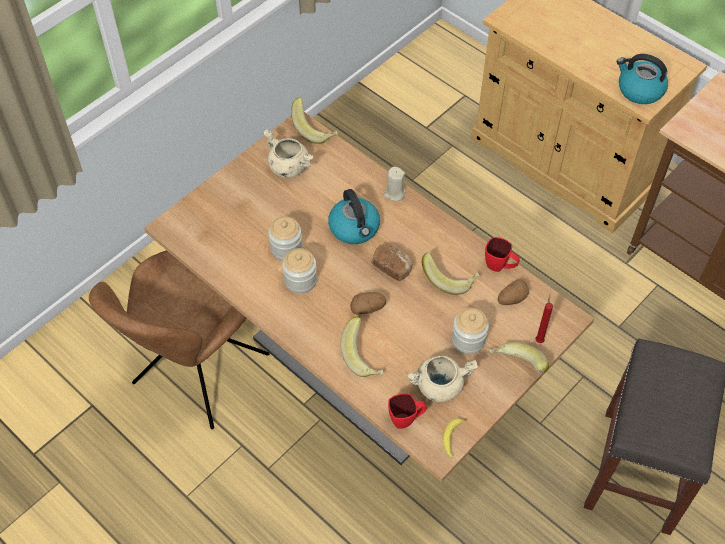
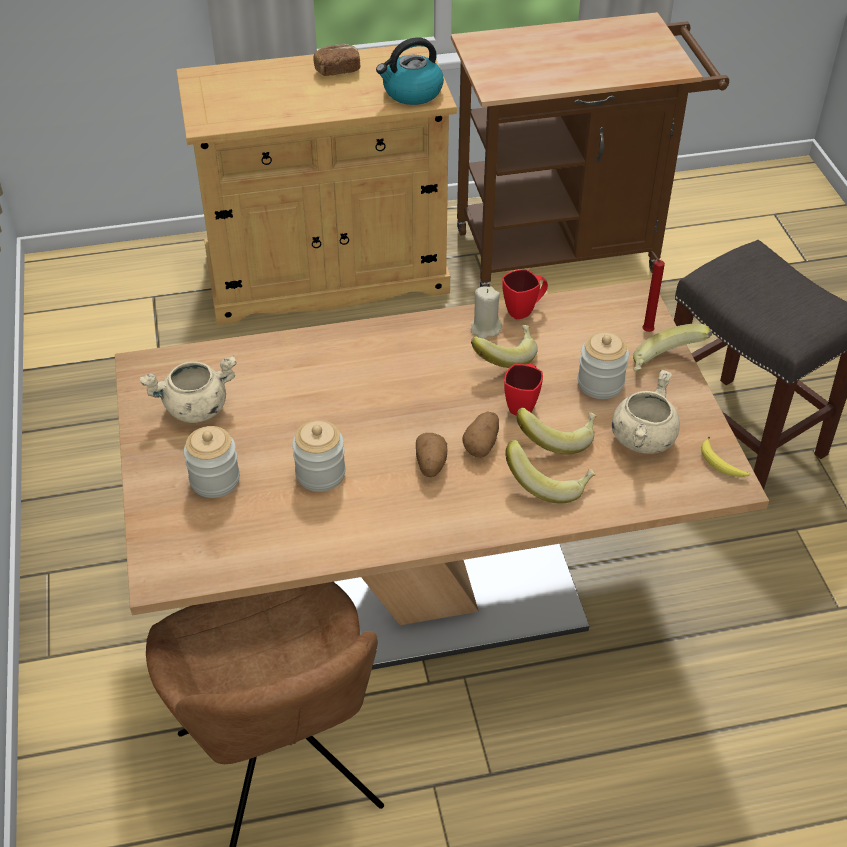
camera: 55 degrees left, 10 degrees down
jar [282,248,317,294] -> jar moved to [184,426,240,498]
banana [291,98,338,144] -> banana moved to [516,408,597,455]
kettle [328,189,380,244] -> none
bread [371,245,412,281] -> bread moved to [313,44,360,76]
beige candle [384,167,406,201] -> beige candle moved to [471,286,502,339]
red mug [388,393,427,429] -> red mug moved to [504,364,543,416]
potato [498,279,529,305] -> potato moved to [416,433,448,477]

